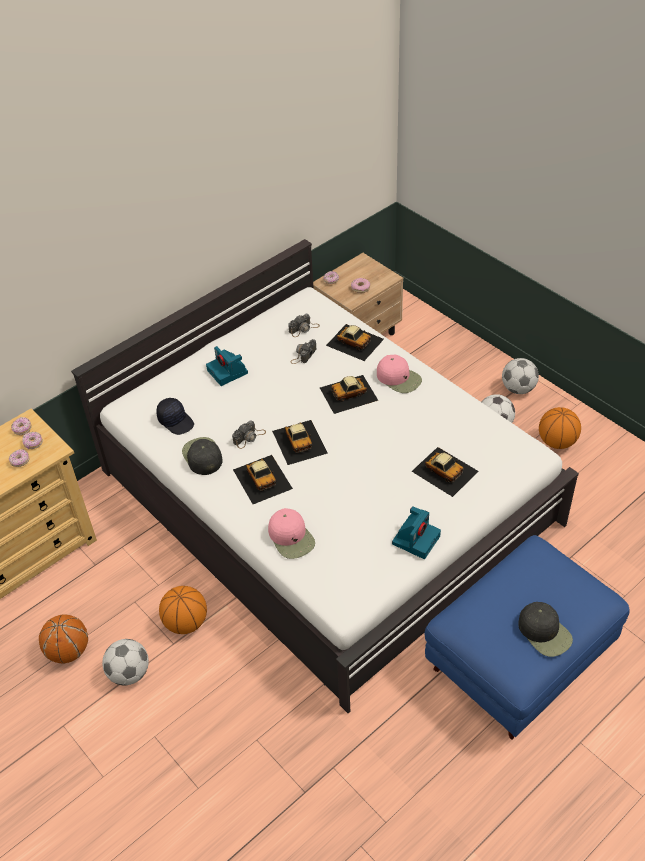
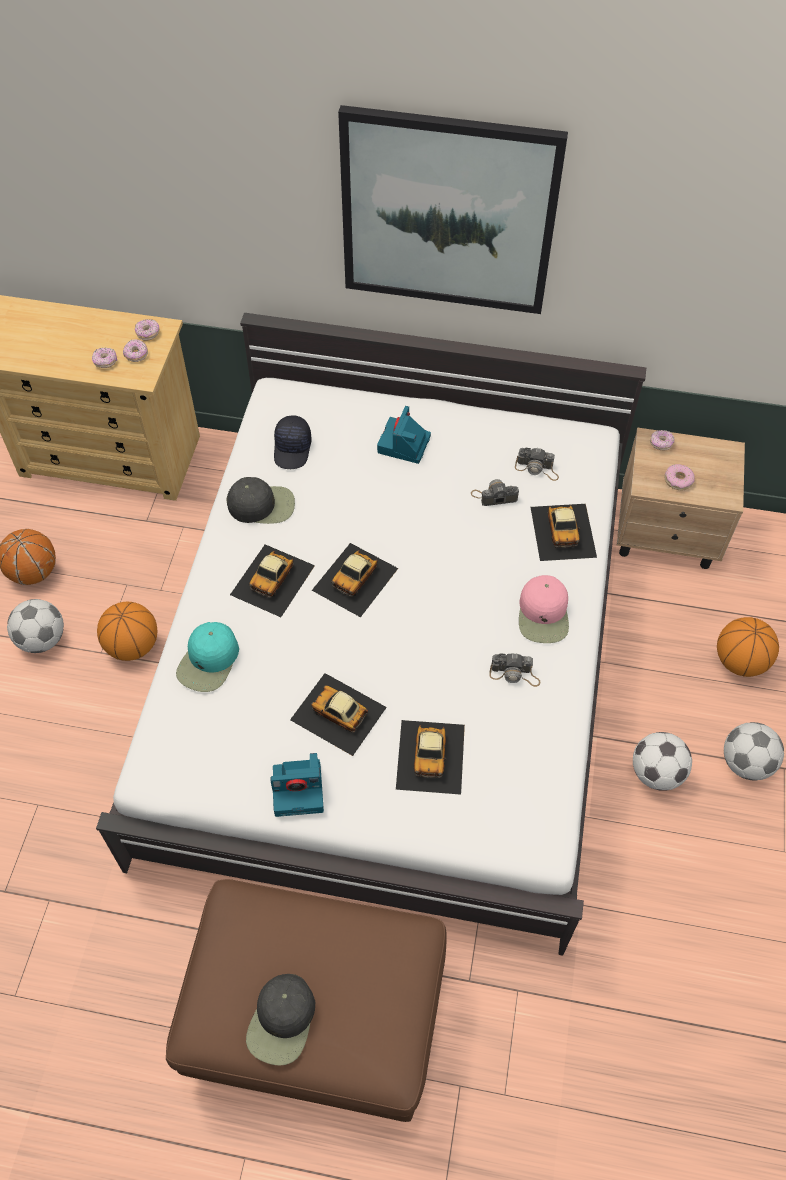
camera: 50 degrees right, 10 degrees up
black cap [182,437,223,475] -> black cap turned 60 degrees clockwise [226,477,295,524]
camera [232,420,266,449] -> camera moved to [489,653,540,687]
pink cap [268,508,315,559] -> turquoise cap [176,622,239,692]
toy car [320,375,378,414] -> toy car moved to [290,673,387,756]
blue ottoman [425,535,630,740] -> brown ottoman [166,879,446,1122]
basketball [539,407,581,449] -> basketball moved to [717,617,779,677]
none -> picture [338,105,568,314]

